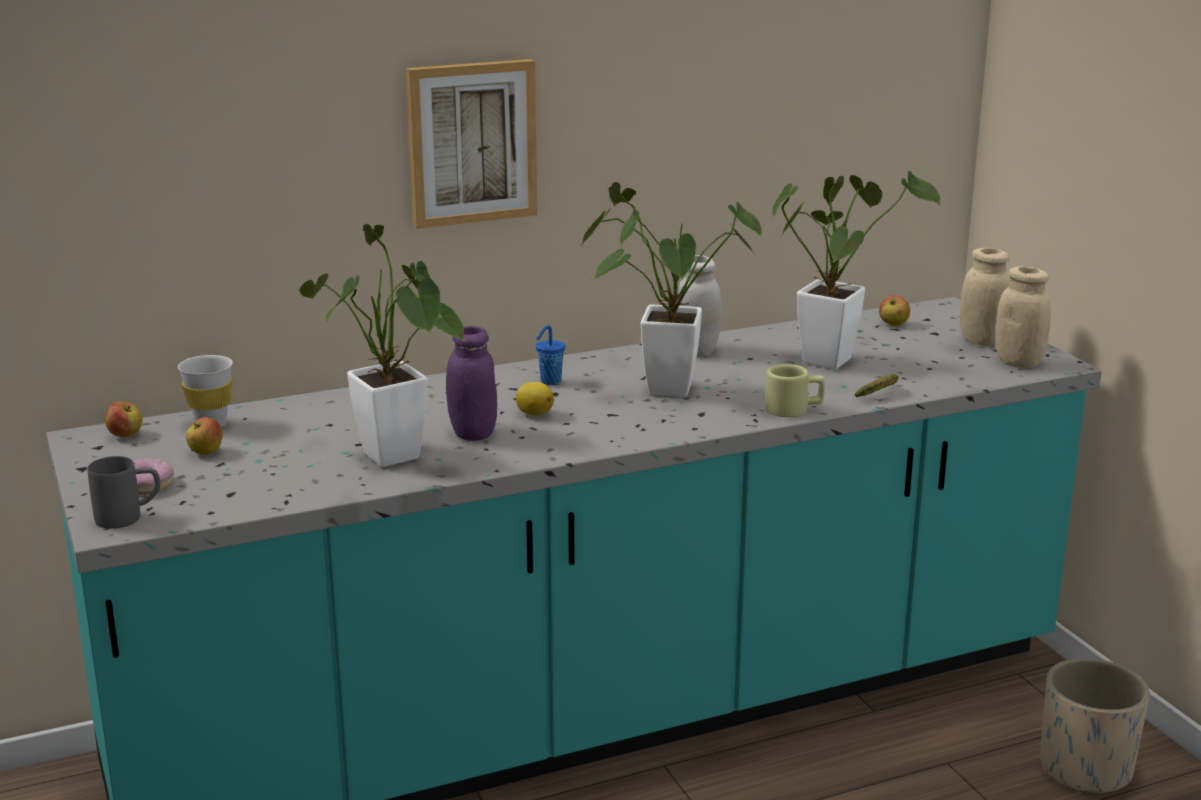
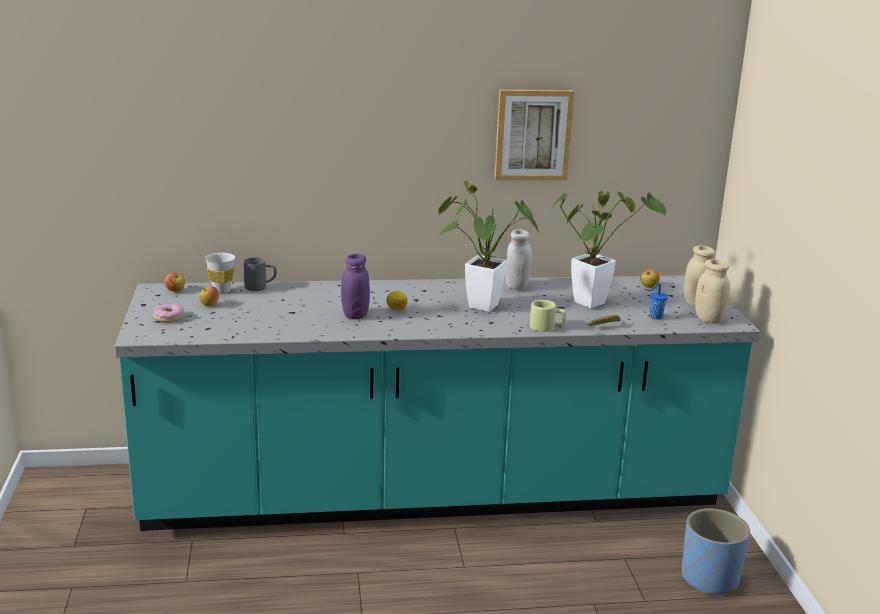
camera: 15 degrees right, 0 degrees up
grey mug [87,456,160,529] -> grey mug moved to [244,257,277,291]
potted plant [299,224,466,467] -> none
picture [406,59,537,229] -> picture moved to [494,89,574,180]
blue cup [536,325,565,385] -> blue cup moved to [650,283,668,320]
beige planter [1040,658,1150,796] -> blue planter [682,508,750,594]

